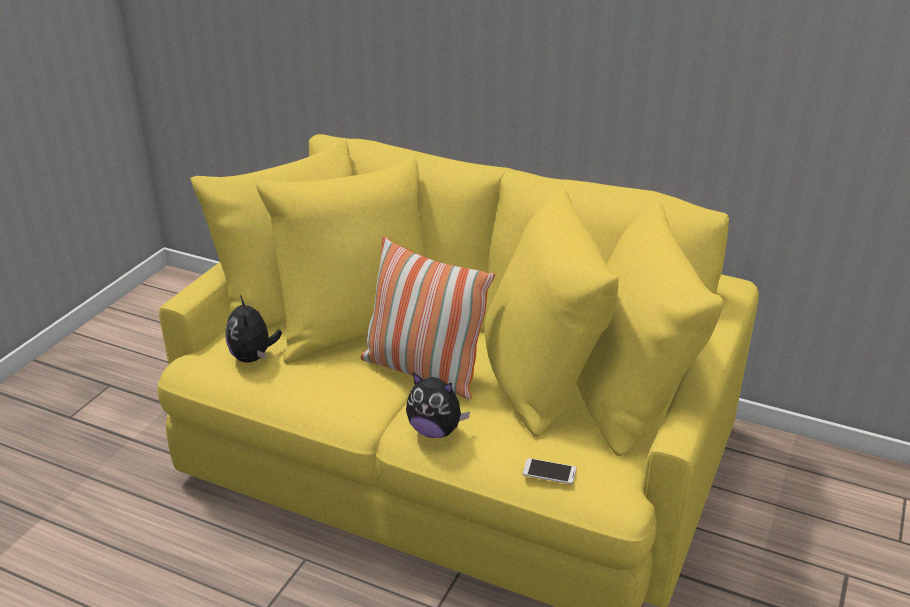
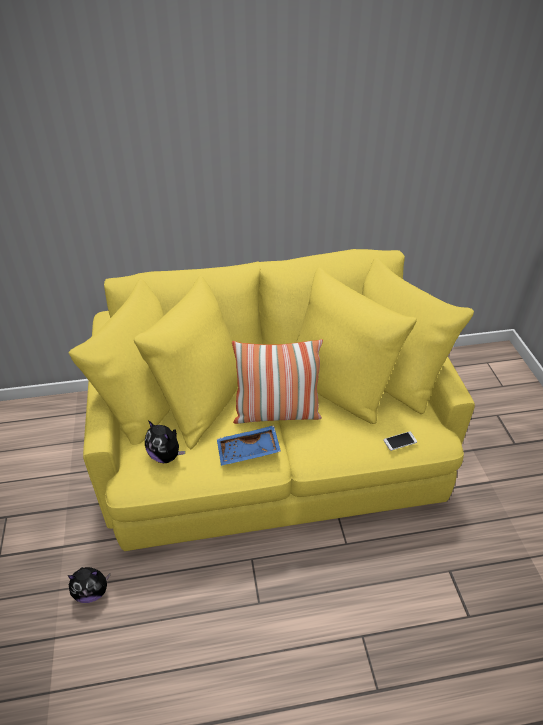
camera: 35 degrees left, 10 degrees up
plush toy [406,373,470,438] -> plush toy moved to [68,567,110,603]
none -> blue tray [217,425,281,466]

